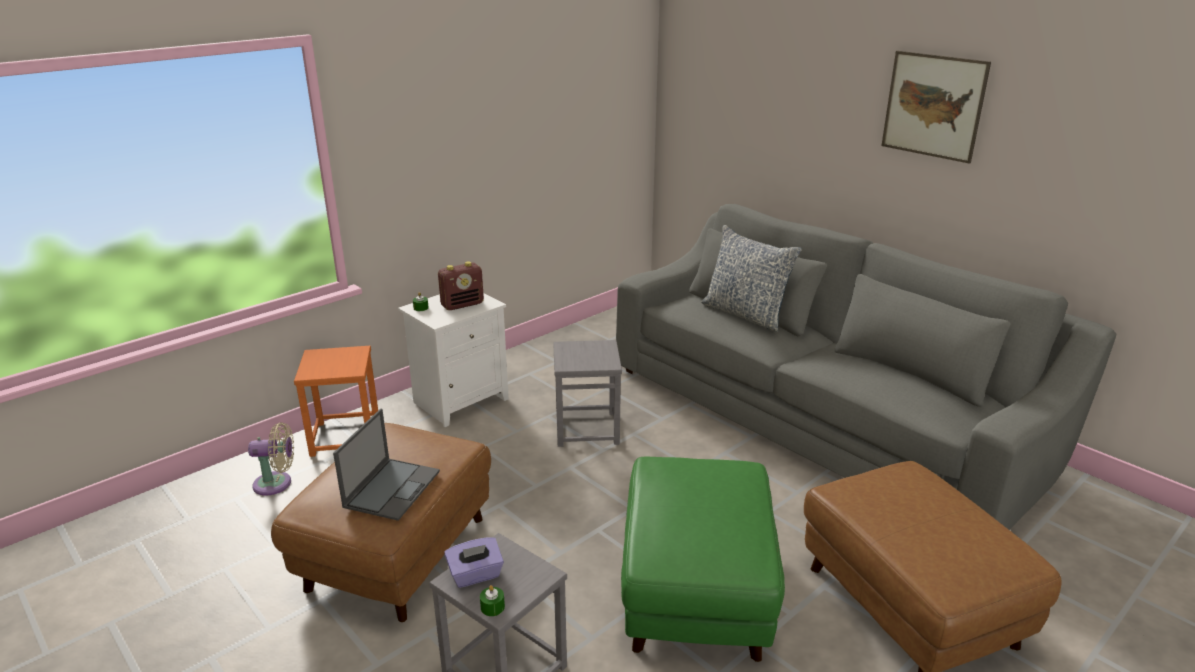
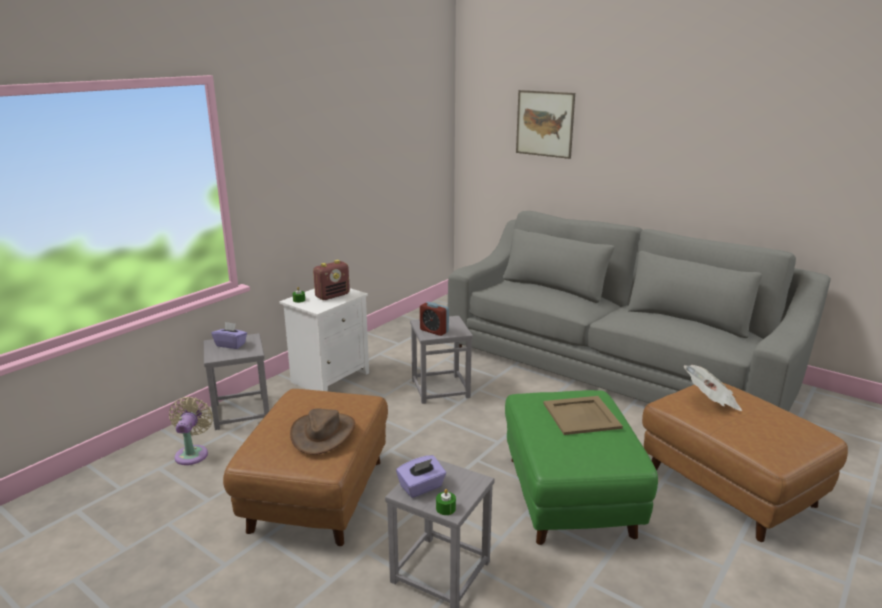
camera: 10 degrees left, 5 degrees down
beige fan [248,422,294,495] -> beige fan turned 75 degrees counterclockwise [169,397,213,465]
orange stool [294,346,378,457] -> grey stool [204,333,269,430]
laptop [333,409,440,521] -> brown hat [290,408,355,455]
pillow [701,225,802,332] -> none
picture [881,51,991,164] -> picture moved to [516,90,575,159]
none -> purple tissue box [212,322,247,349]
none -> alarm clock [420,302,449,336]
none -> beige tray [543,396,623,435]
none -> newspaper [684,365,743,411]

